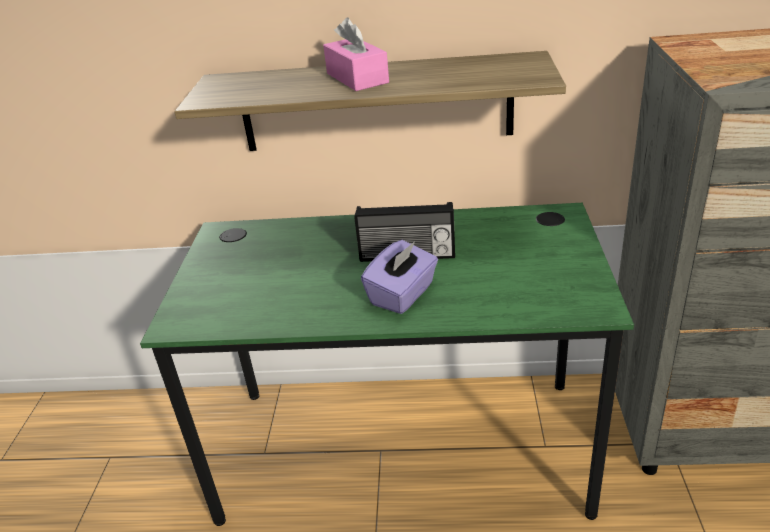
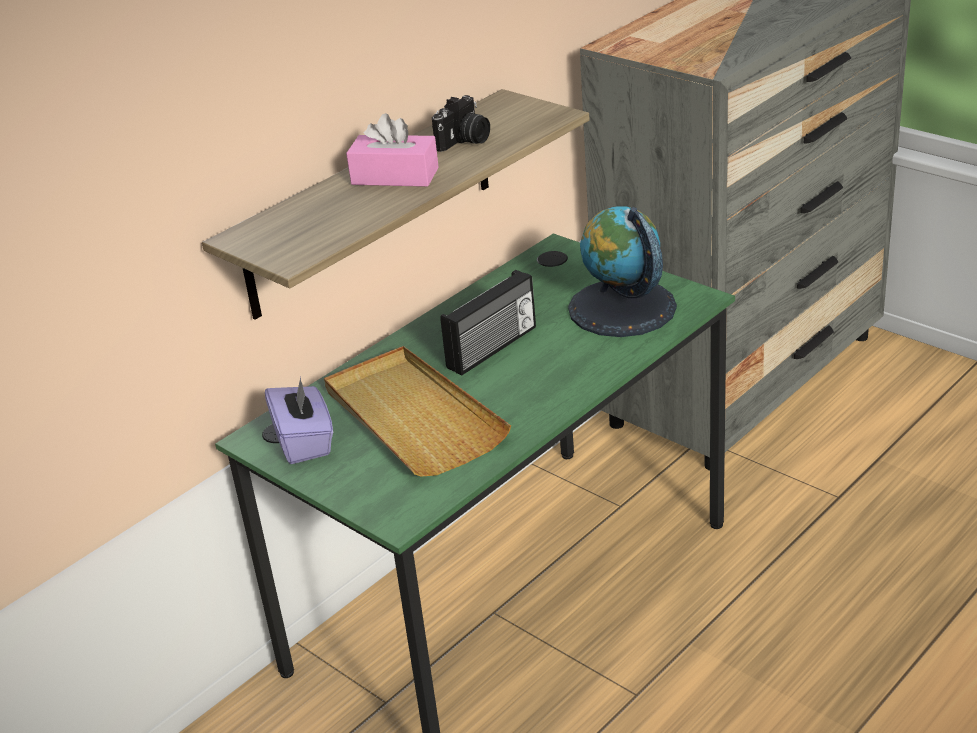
camera: 50 degrees left, 0 degrees up
purple tissue box [361,240,438,314] -> purple tissue box moved to [265,377,333,464]
none -> beige tray [324,346,511,477]
none -> camera [432,95,490,152]
none -> globe [568,207,677,337]

